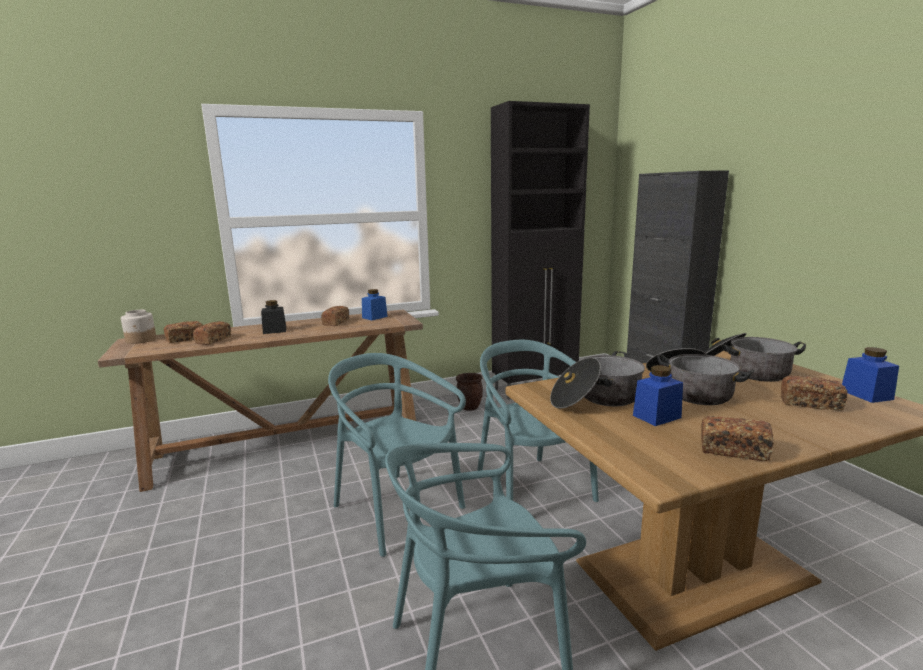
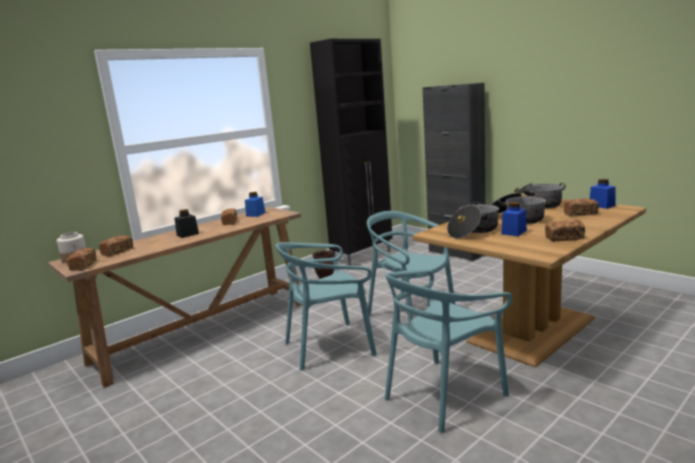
camera: 20 degrees left, 0 degrees up
bread [193,321,231,345] -> bread moved to [67,248,97,271]
turquoise chair [328,353,466,557] -> turquoise chair turned 45 degrees counterclockwise [276,242,377,370]

